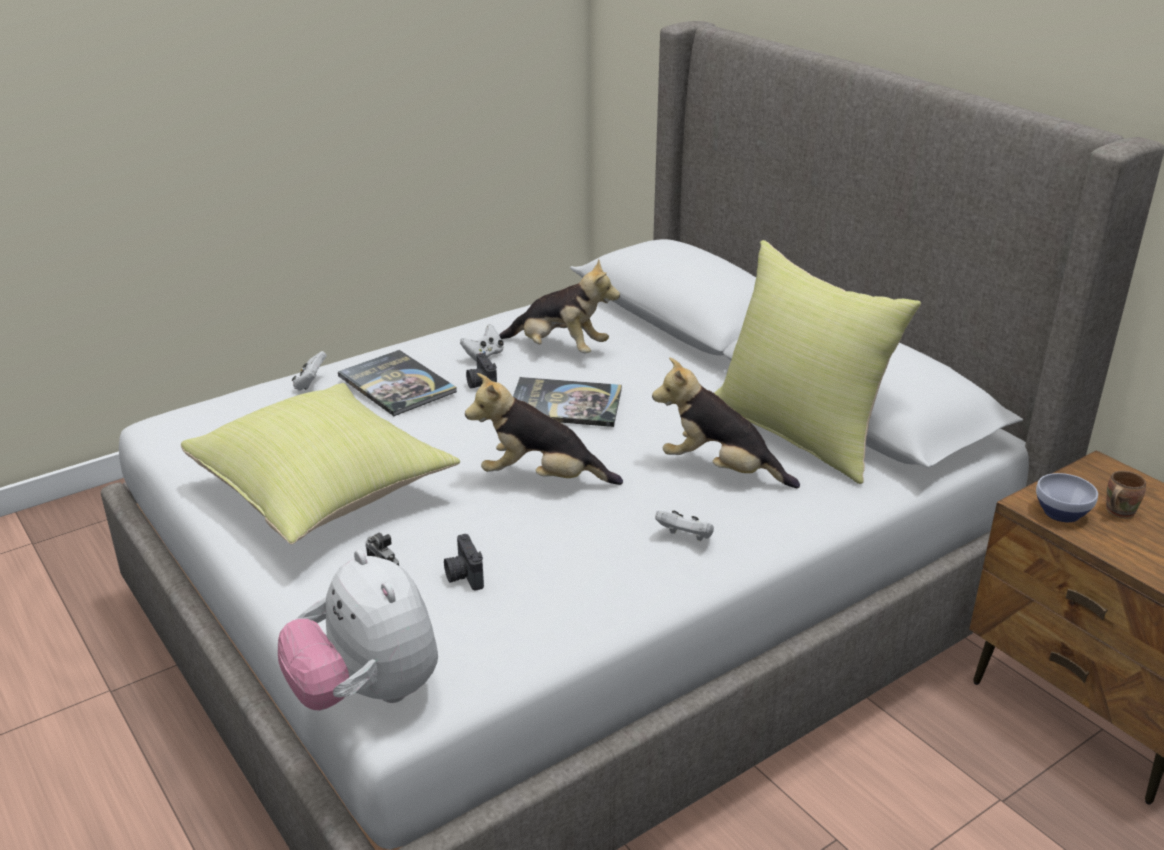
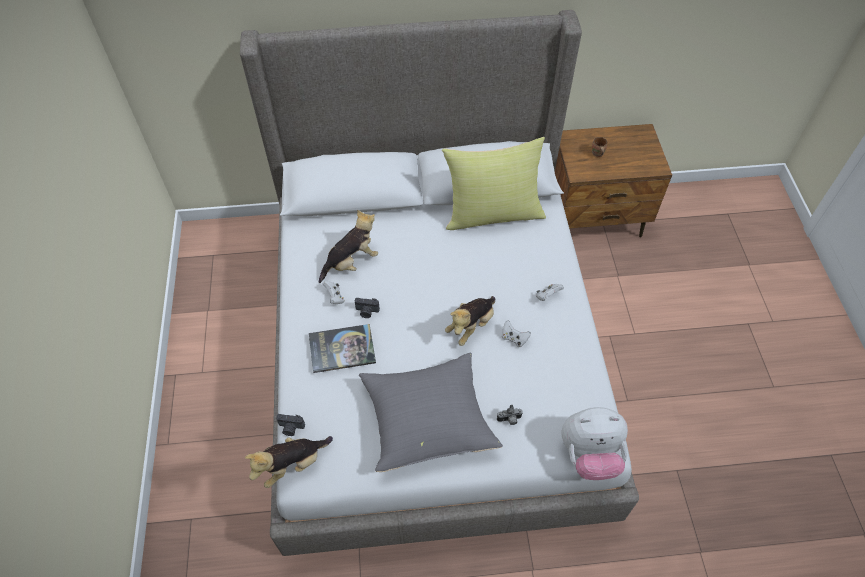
camera: 60 degrees left, 25 degrees up
yellow pillow [181,383,460,544] -> grey pillow [359,353,503,472]
white game controller [292,351,327,391] -> white game controller moved to [502,320,531,347]
camera [444,534,484,591] -> camera moved to [276,414,305,436]
book [513,377,622,427] -> none
plush toy [652,357,800,488] -> plush toy moved to [245,436,333,488]
bowl [1036,473,1098,522] -> none

